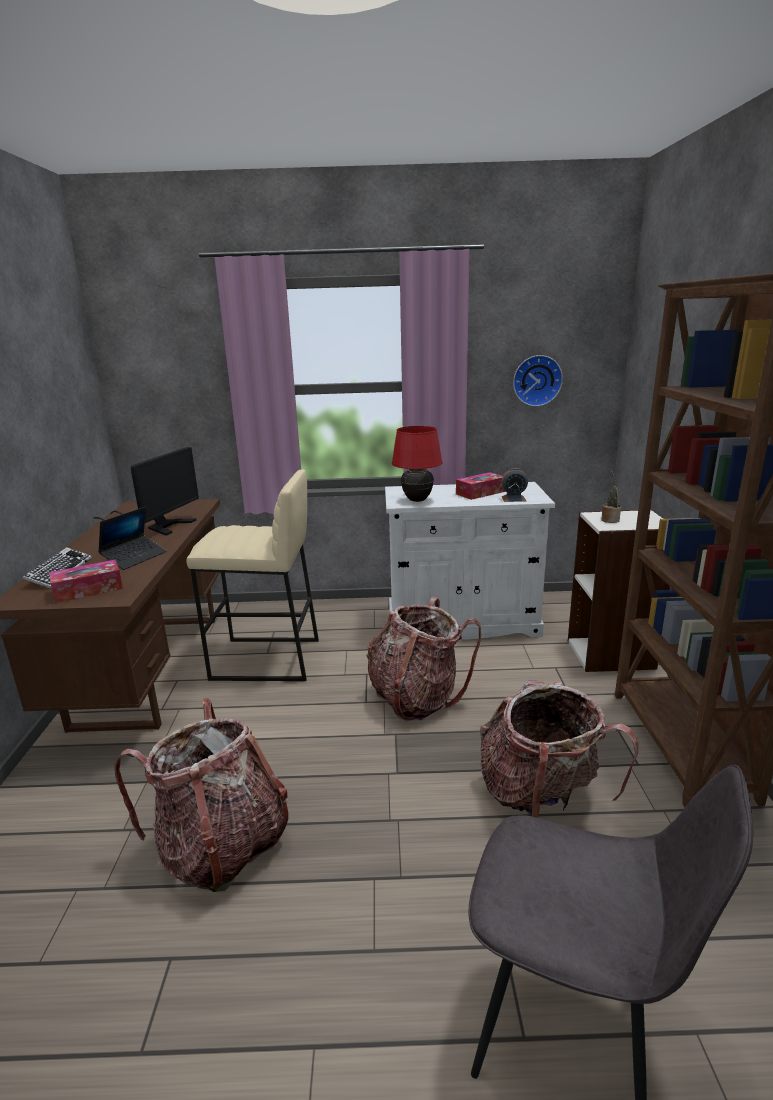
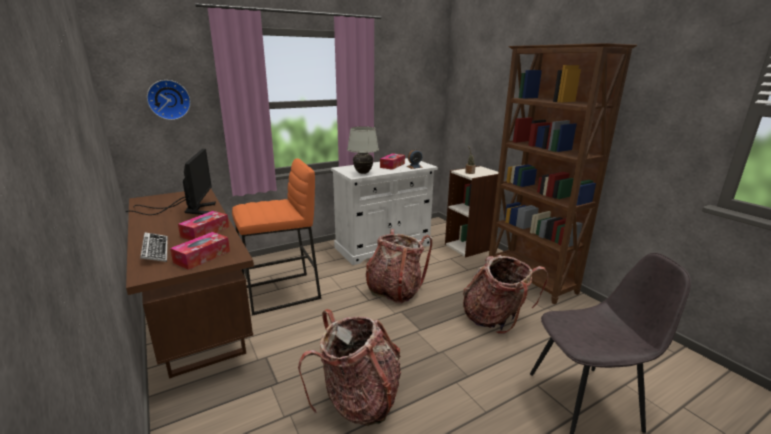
camera: 30 degrees left, 0 degrees up
laptop [98,507,167,570] -> tissue box [178,211,229,240]
beige stool [186,470,319,681] -> orange stool [232,159,321,316]
red table lamp [392,426,443,502] -> white table lamp [347,126,379,174]
wall clock [513,355,563,406] -> wall clock moved to [147,80,191,120]

